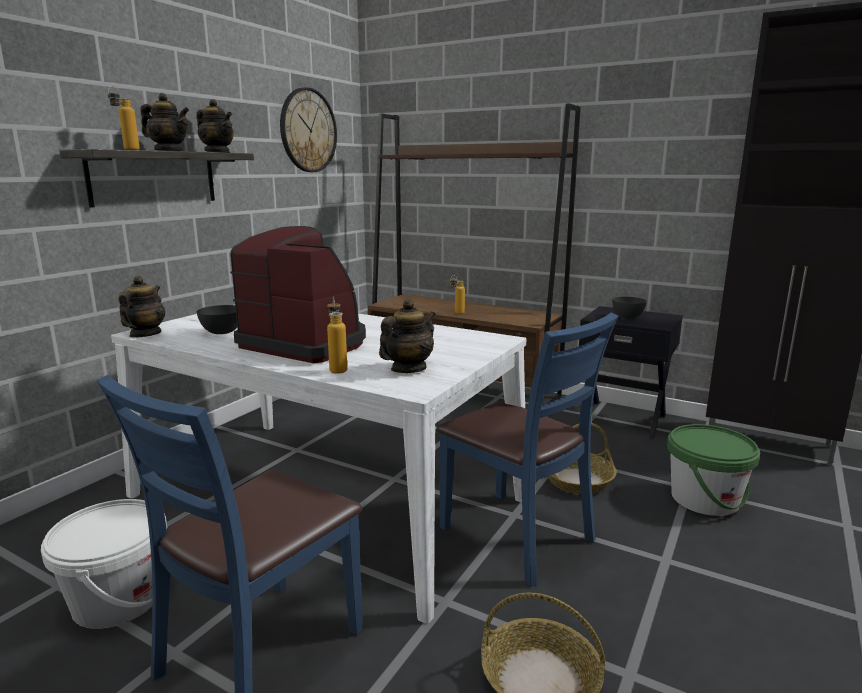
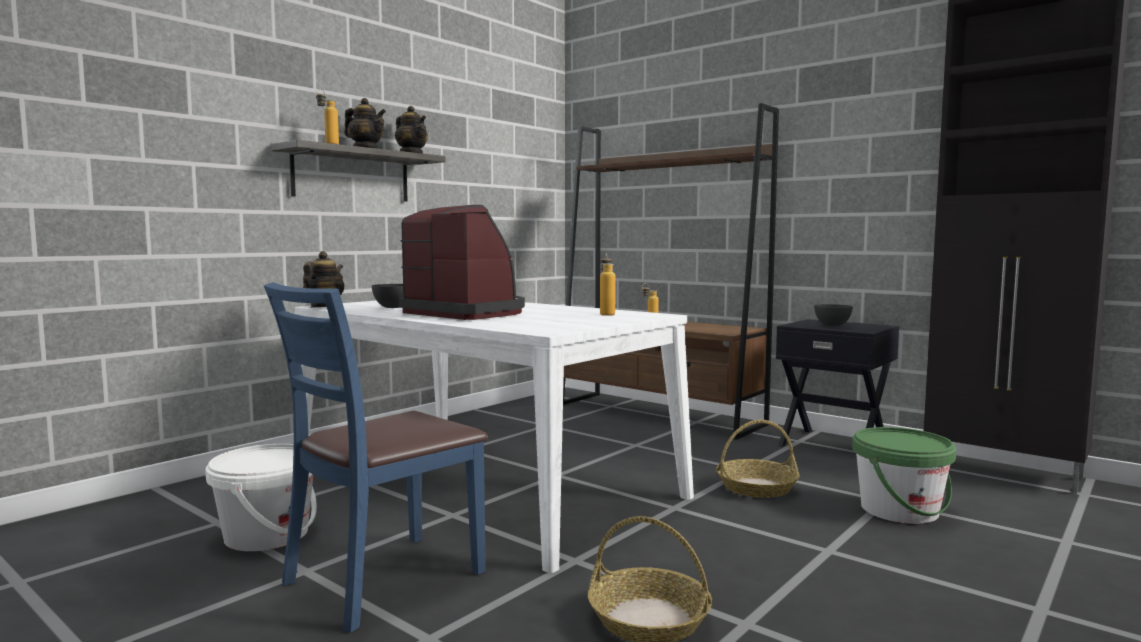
camera: 10 degrees right, 10 degrees down
wall clock [280,87,337,172] -> none
bottle [327,297,347,374] -> bottle moved to [600,252,616,316]
teapot [379,299,436,373] -> none
blue chair [437,313,618,587] -> none

